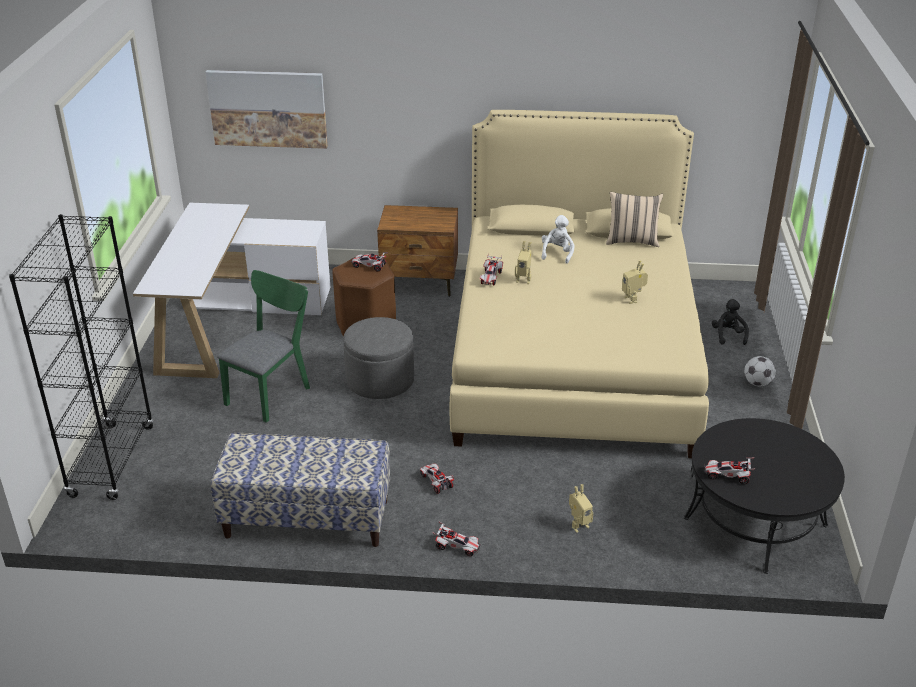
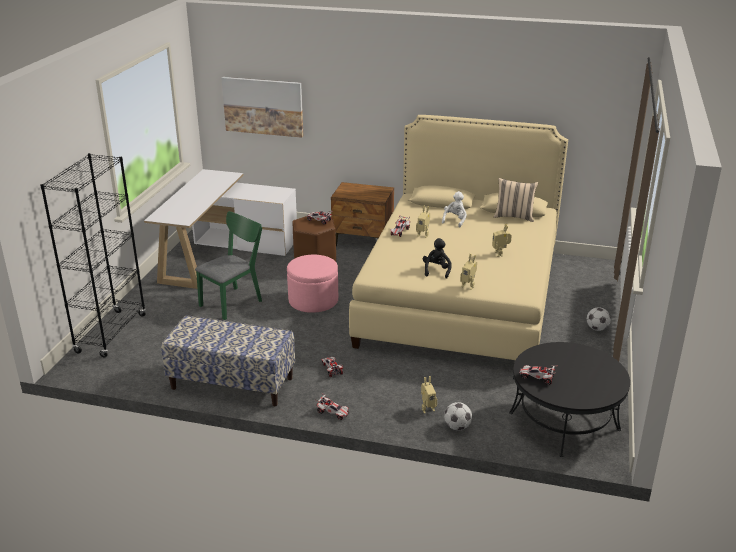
camera: 10 degrees right, 5 degrees down
grey ottoman [343,317,414,399] -> pink ottoman [287,255,338,313]
black plush toy [712,299,749,345] -> black plush toy moved to [423,238,452,279]
none -> football [444,402,472,430]
none -> toy robot [460,254,477,290]

